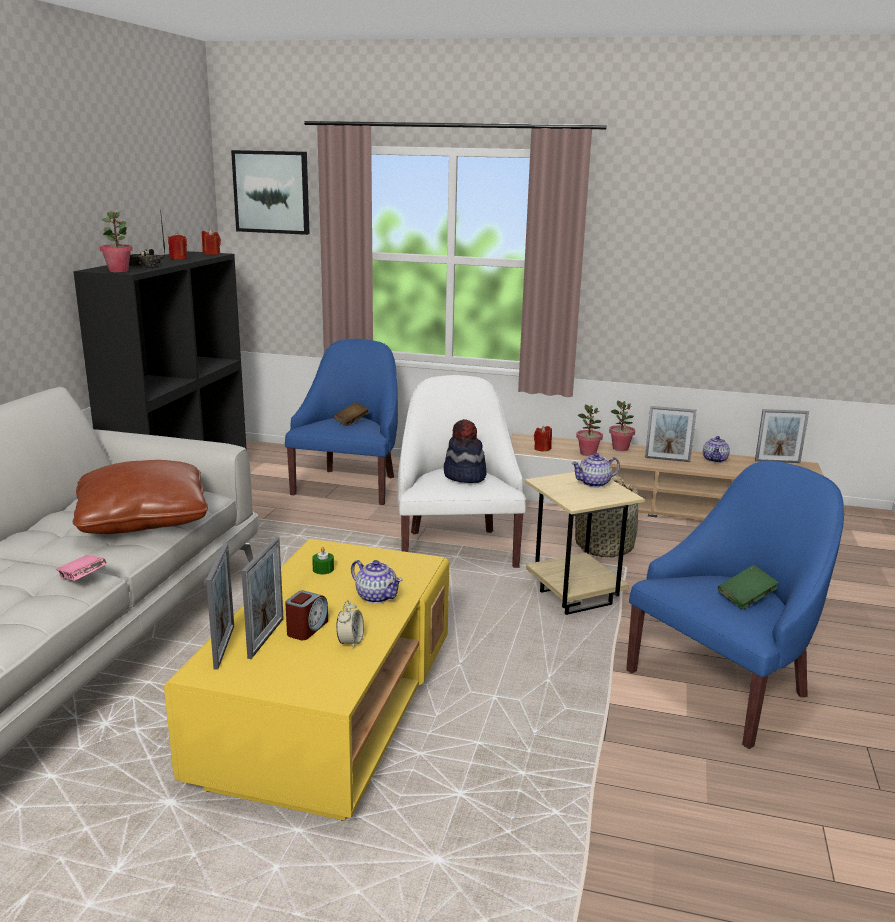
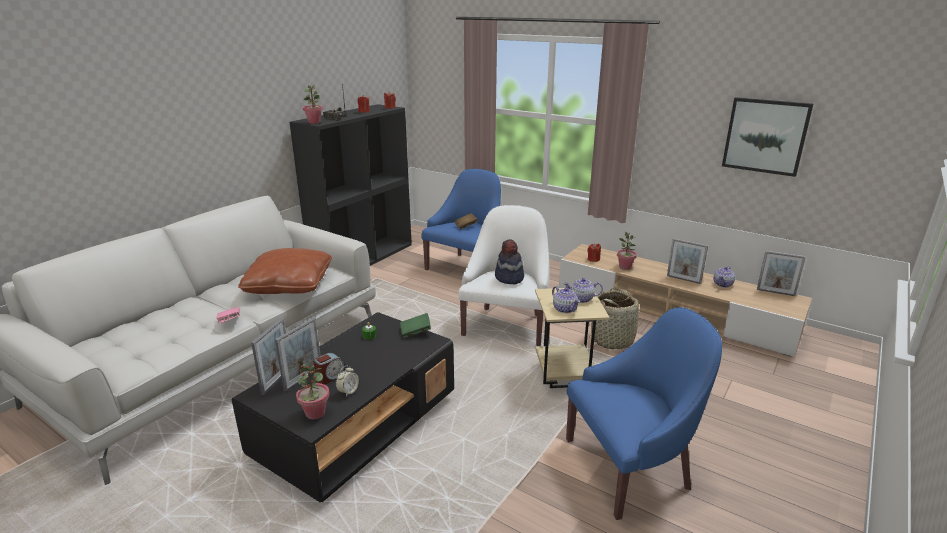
camera: 20 degrees right, 5 degrees up
yellow coffee table [164,539,449,821] -> black coffee table [232,312,454,503]
picture [231,150,310,235] -> picture moved to [722,97,813,177]
teapot [351,560,402,604] -> teapot moved to [552,286,580,313]
potted plant [609,400,635,451] -> potted plant moved to [296,359,330,419]
green book [718,565,779,609] -> green book moved to [400,313,431,338]

